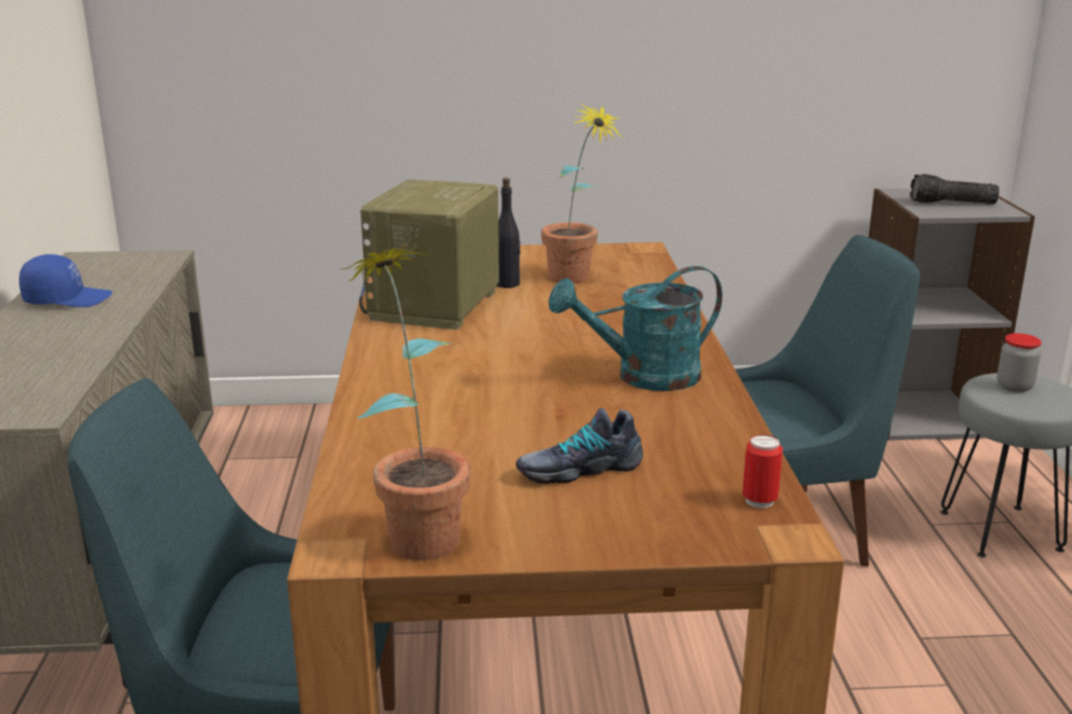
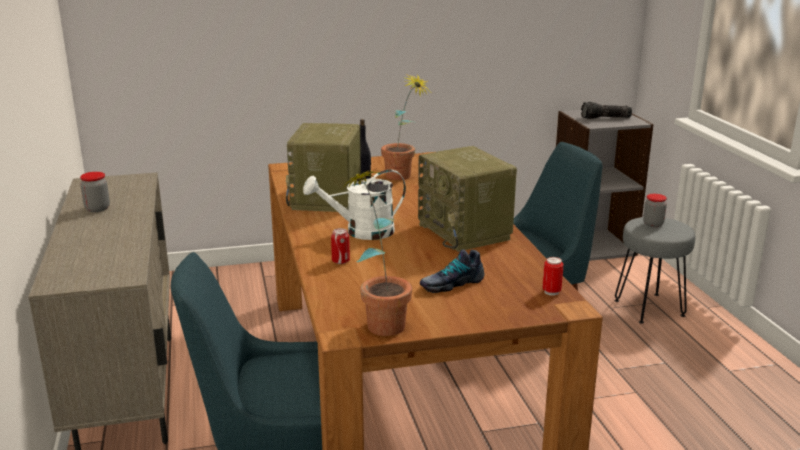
camera: 10 degrees left, 0 degrees up
blue cap [19,254,113,307] -> jar [80,172,110,212]
turquoise watering can [549,266,722,391] -> radio [418,146,517,252]
none -> white watering can [303,170,406,240]
none -> can [331,228,350,264]

